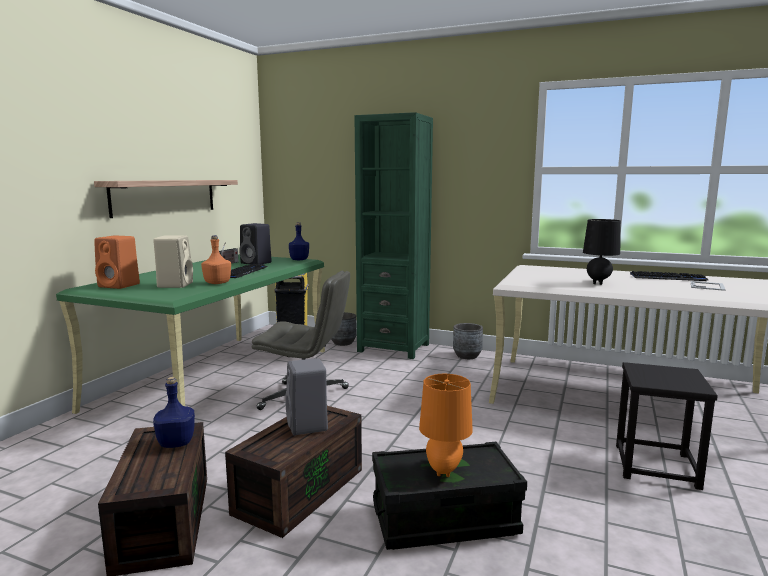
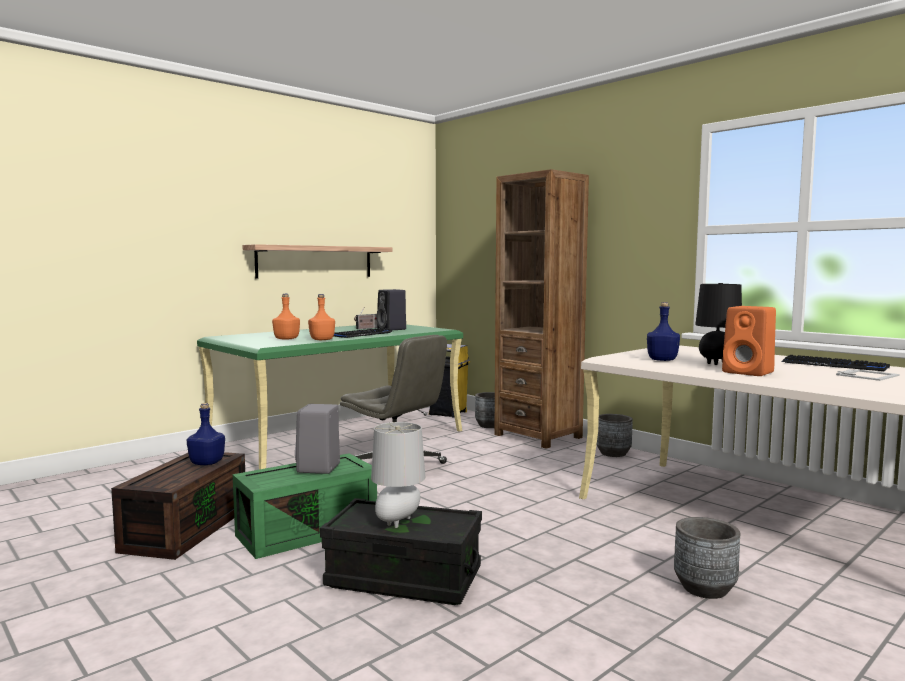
camera: 25 degrees right, 5 degrees down
orange speaker [94,235,140,289] -> orange speaker moved to [722,306,776,376]
beige speaker [153,236,193,288] -> orange bottle [272,294,300,340]
brown storage box [225,406,362,538] -> green storage box [233,453,377,559]
blue bottle [289,222,309,260] -> blue bottle moved to [647,302,680,361]
green bookcase [355,112,433,359] -> brown bookcase [494,169,589,449]
orange table lamp [419,374,473,477] -> grey table lamp [371,422,426,528]
black stool [616,362,718,490] -> grey planter [674,517,740,599]

